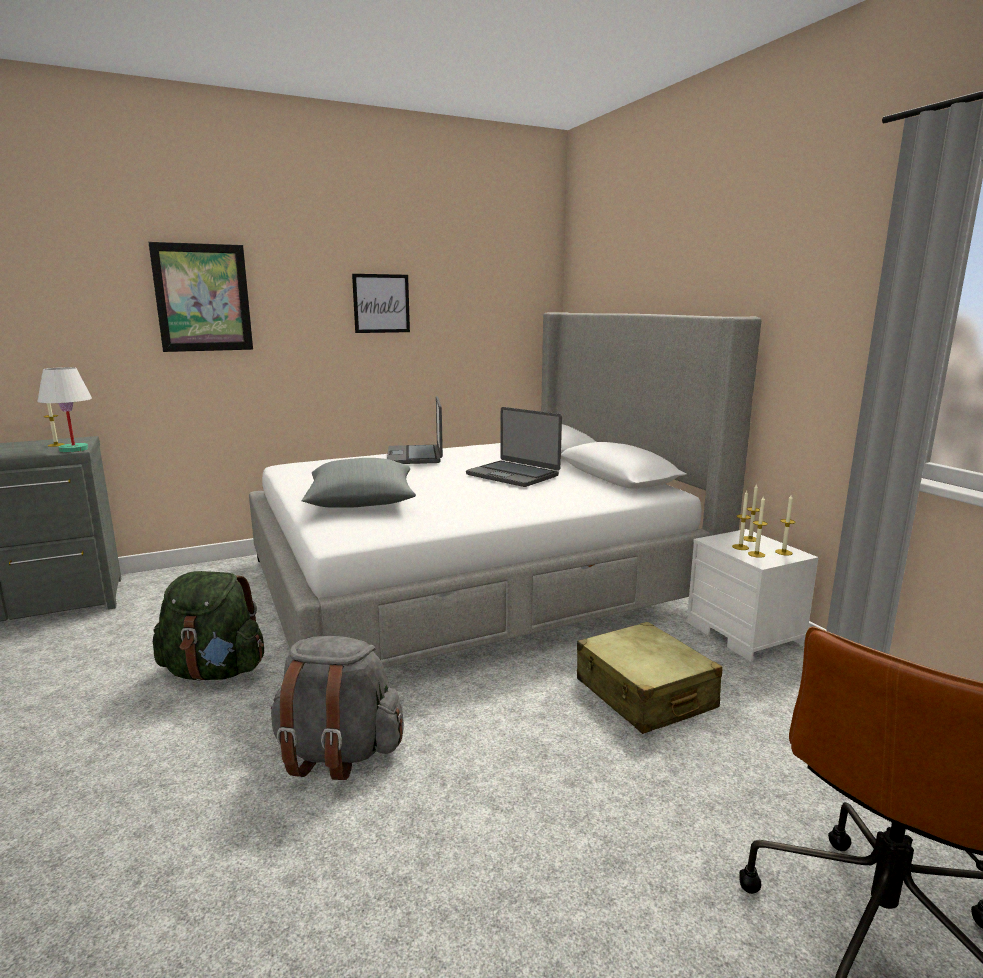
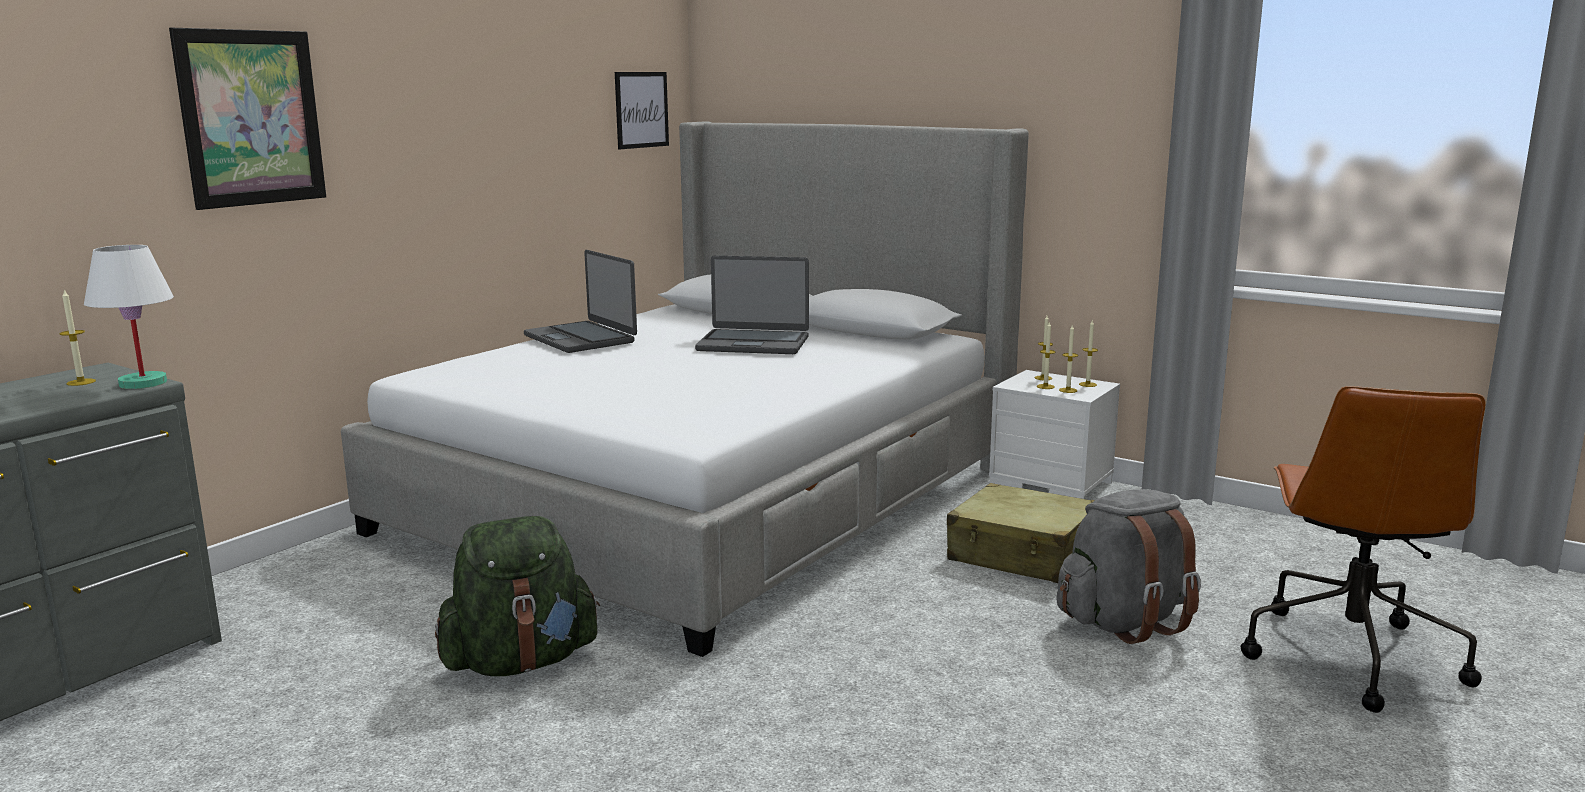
camera: 30 degrees left, 0 degrees up
grey backpack [271,636,404,780] -> grey backpack moved to [1056,489,1201,644]
grey pillow [302,458,416,508] -> none
picture [352,274,410,333] -> picture moved to [615,72,669,149]

